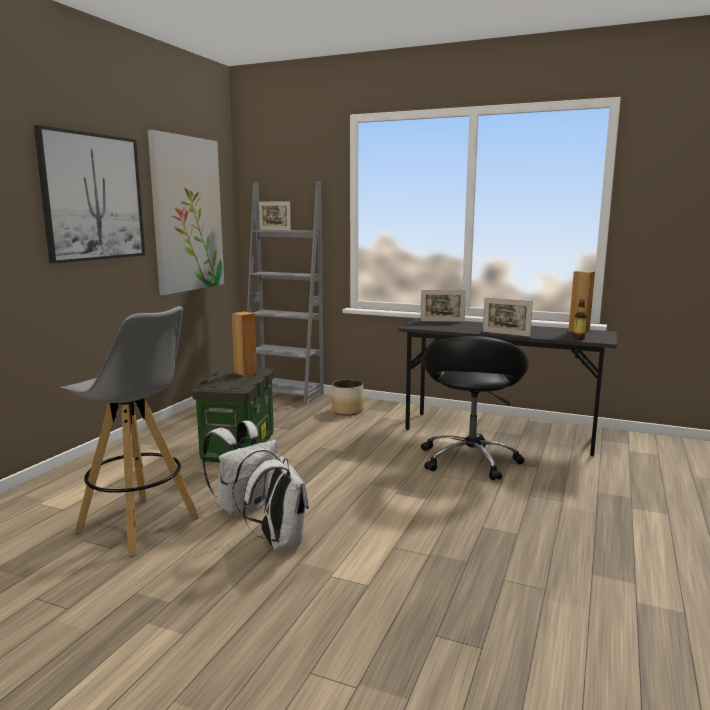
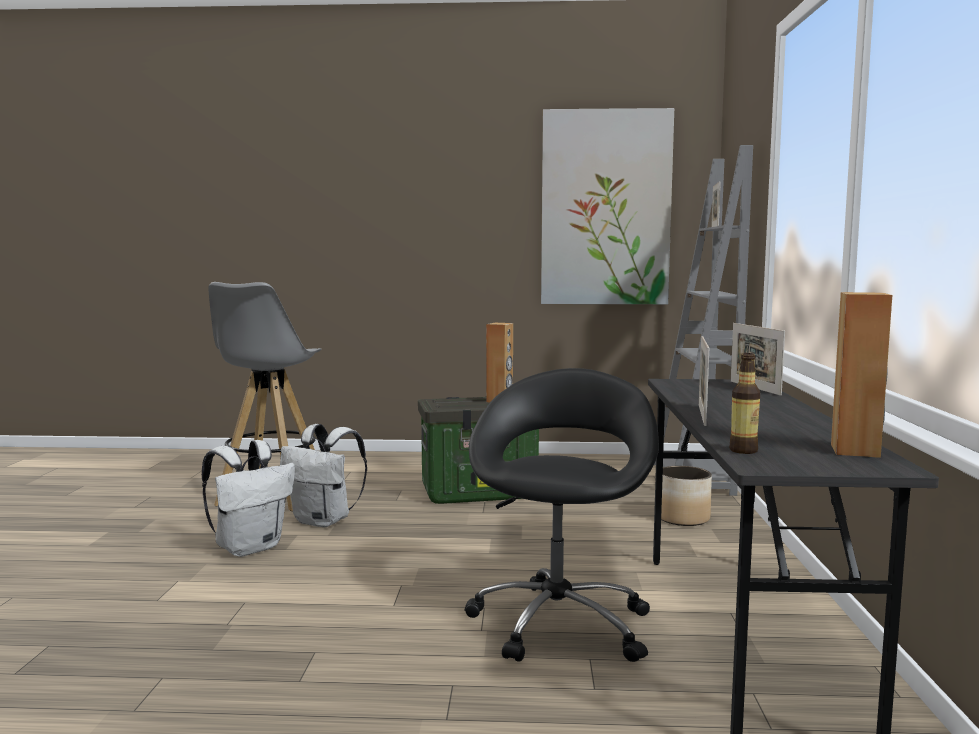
camera: 70 degrees right, 5 degrees down
picture [34,125,145,264] -> none
black office chair [421,336,529,480] -> black office chair turned 120 degrees clockwise [465,368,659,662]

